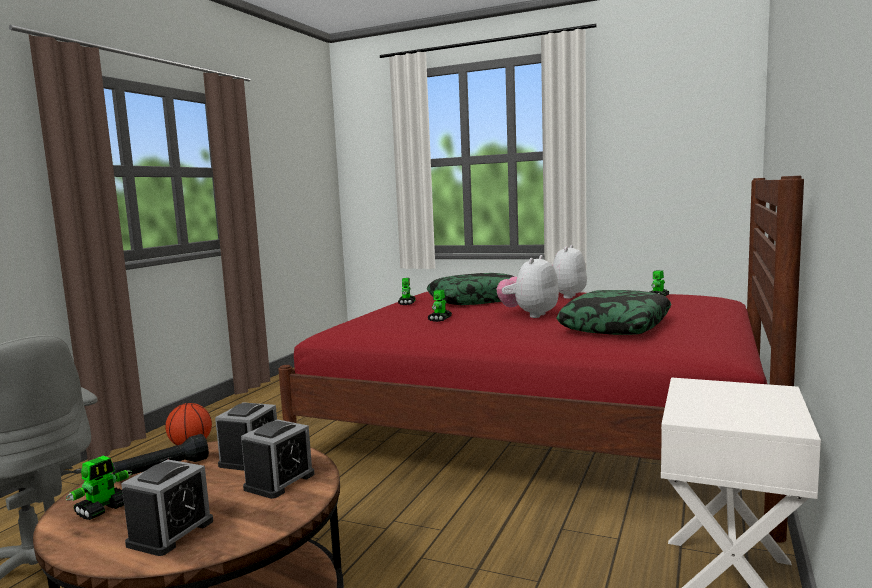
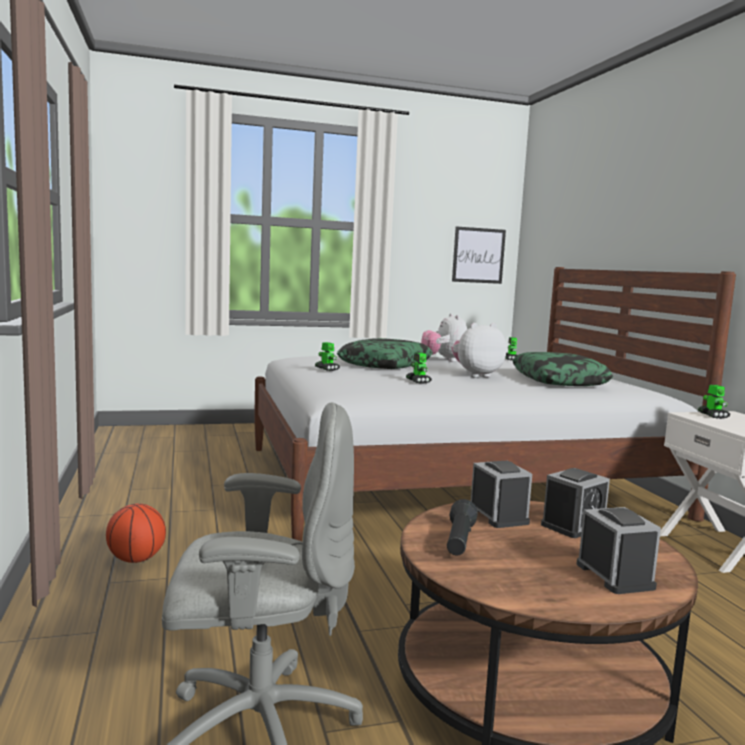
camera: 40 degrees left, 0 degrees up
toy robot [66,456,132,520] -> toy robot moved to [698,385,730,419]
alarm clock [241,419,315,499] -> alarm clock turned 60 degrees clockwise [541,468,610,538]
red bed [278,176,804,543] -> white bed [254,267,736,541]
plush toy [497,255,559,318] -> plush toy turned 75 degrees clockwise [452,323,506,378]
none -> picture [452,226,506,284]

